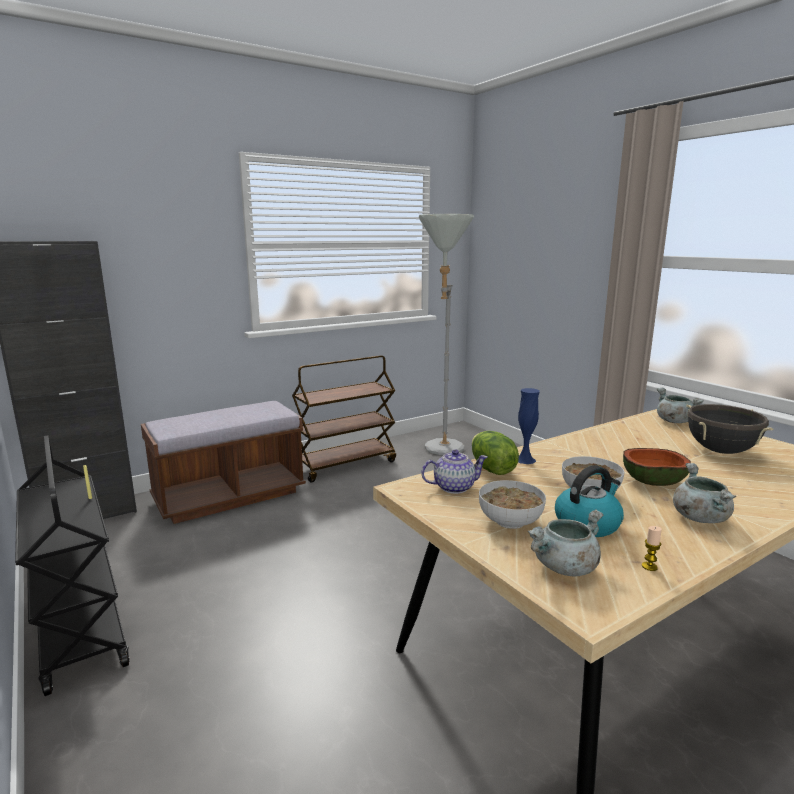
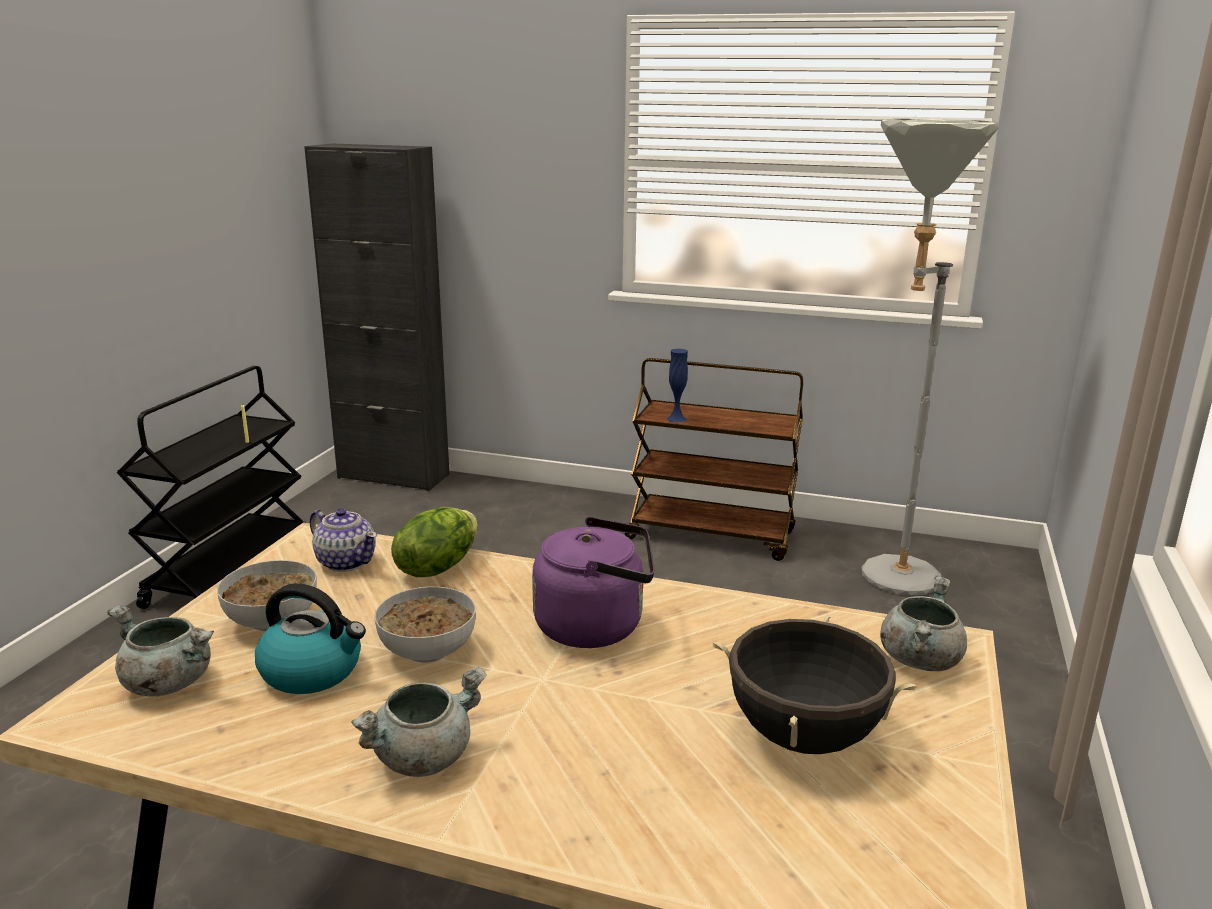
camera: 50 degrees right, 5 degrees up
brown bench [141,401,306,524] -> none
blue vase [518,388,540,464] -> blue vase moved to [667,349,688,422]
bowl [623,448,691,486] -> none
candle [642,526,662,571] -> none
none -> purple kettle [532,517,654,648]

